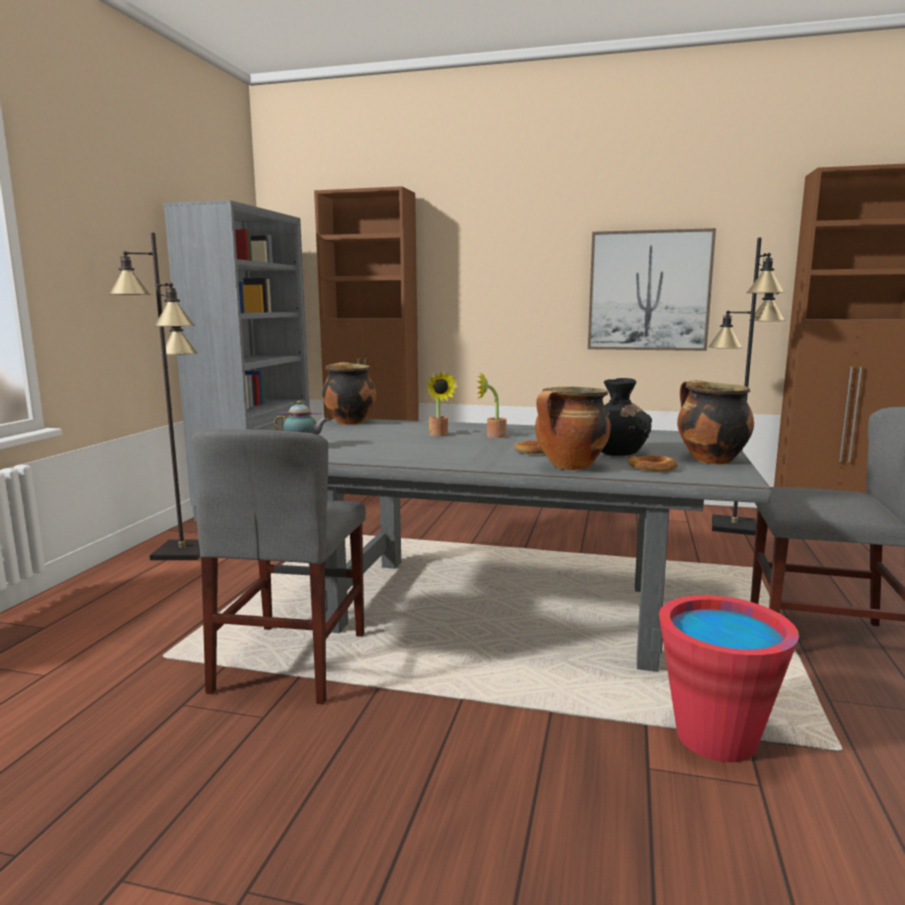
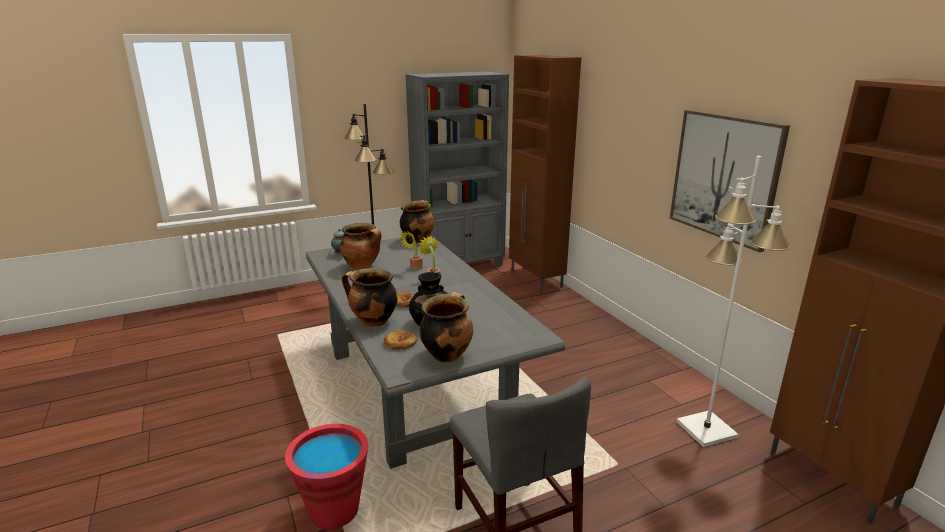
camera: 50 degrees right, 10 degrees up
grey chair [192,429,366,704] -> none
black floor lamp [708,238,785,535] -> white floor lamp [676,156,791,447]
none -> cooking pot [340,223,381,270]

